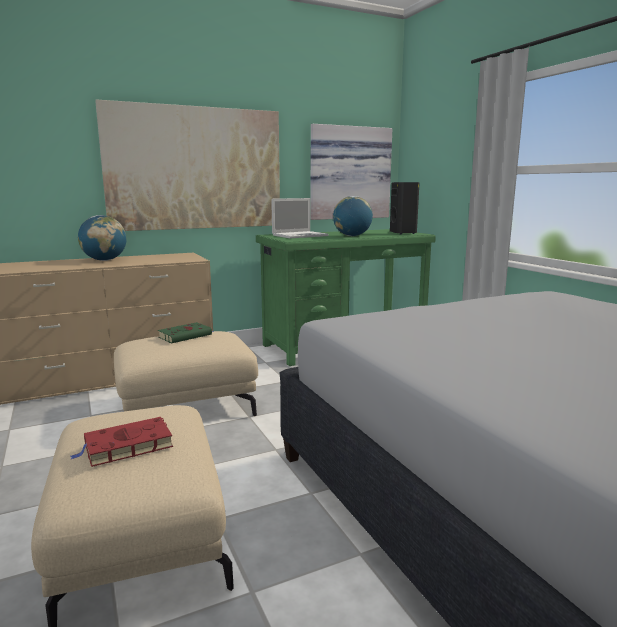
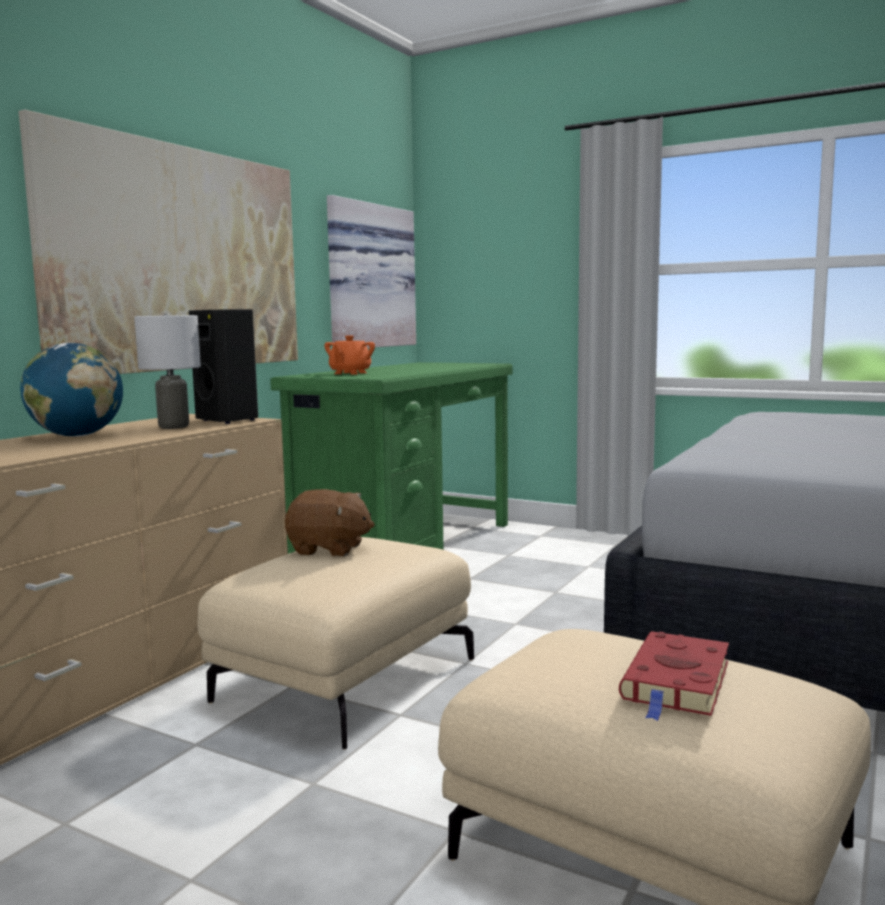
camera: 35 degrees left, 5 degrees down
green book [158,322,214,343] -> brown plush toy [285,489,375,556]
laptop [271,198,329,238] -> orange teapot [324,335,375,375]
globe [333,196,373,236] -> none
black speaker [390,182,420,234] -> black speaker moved to [189,310,258,424]
none -> white table lamp [134,314,201,429]

